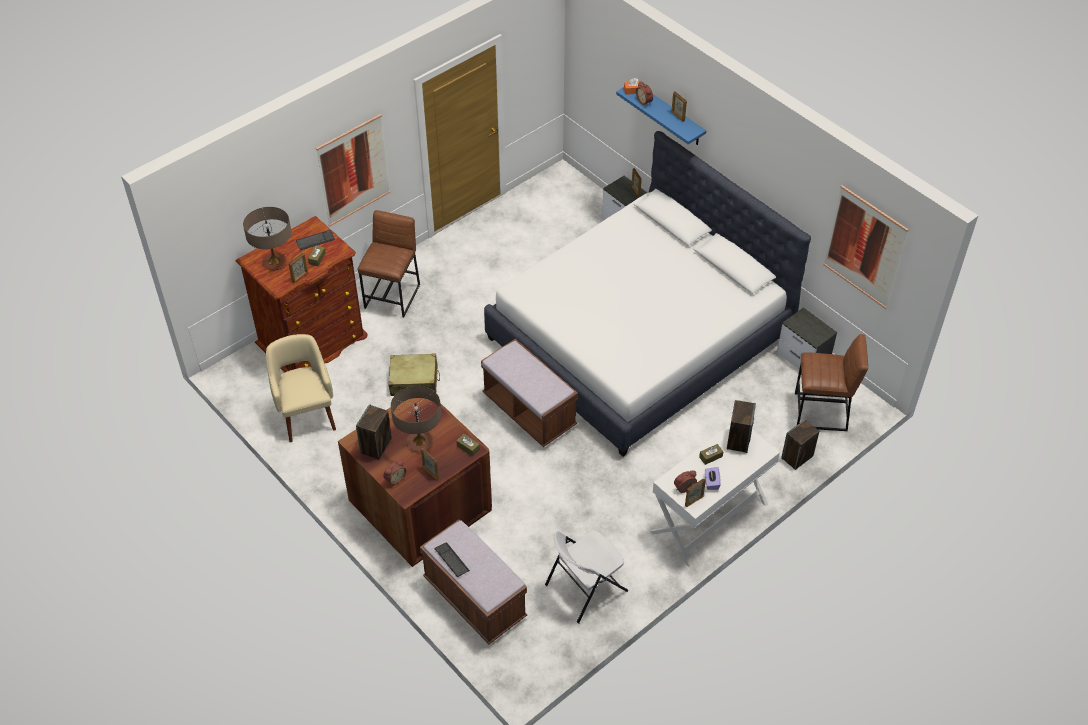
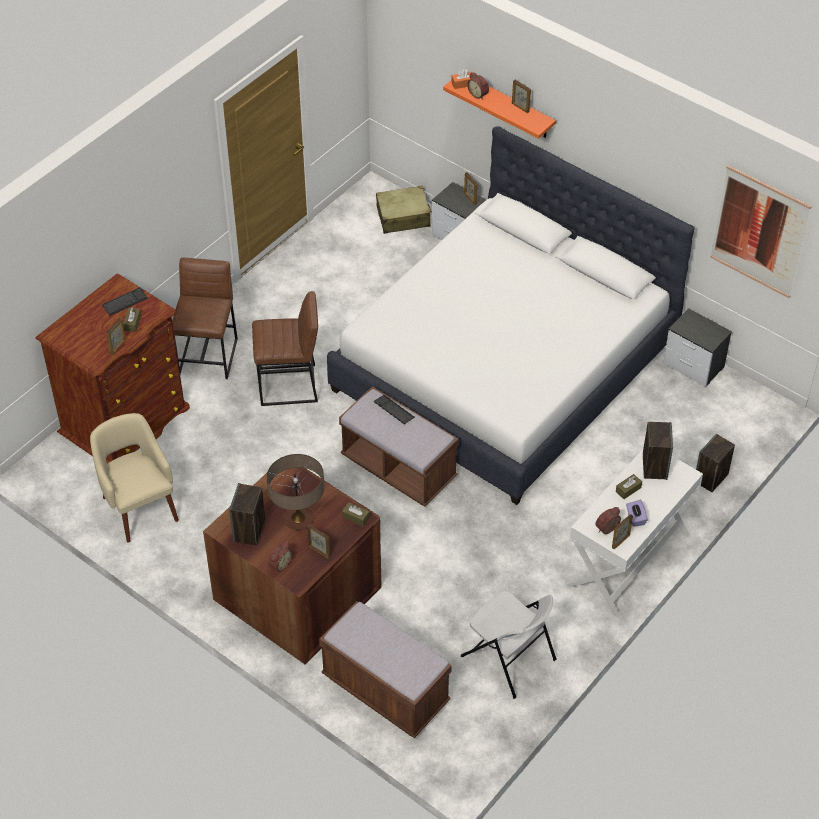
camera: 10 degrees left, 0 degrees up
table lamp [243,207,291,271] -> none
picture [316,114,391,227] -> none
beige suitcase [388,354,440,396] -> beige suitcase moved to [376,186,432,234]
keyboard [434,542,470,577] -> keyboard moved to [374,395,415,424]
white chair [545,531,628,624] -> white chair turned 90 degrees counterclockwise [461,591,557,699]
blue shelf [616,87,706,145] -> orange shelf [443,81,556,139]
brown chair [795,334,868,431] -> brown chair moved to [252,291,318,406]

